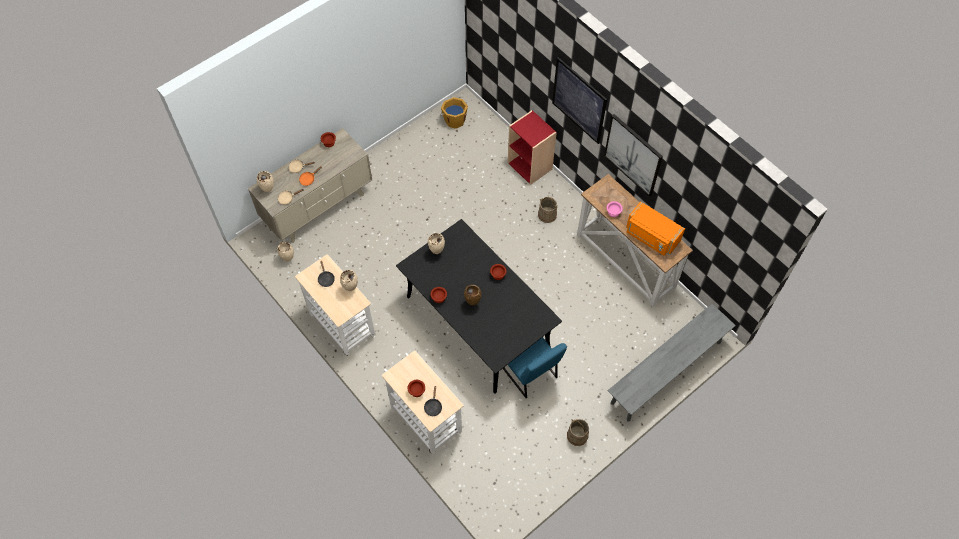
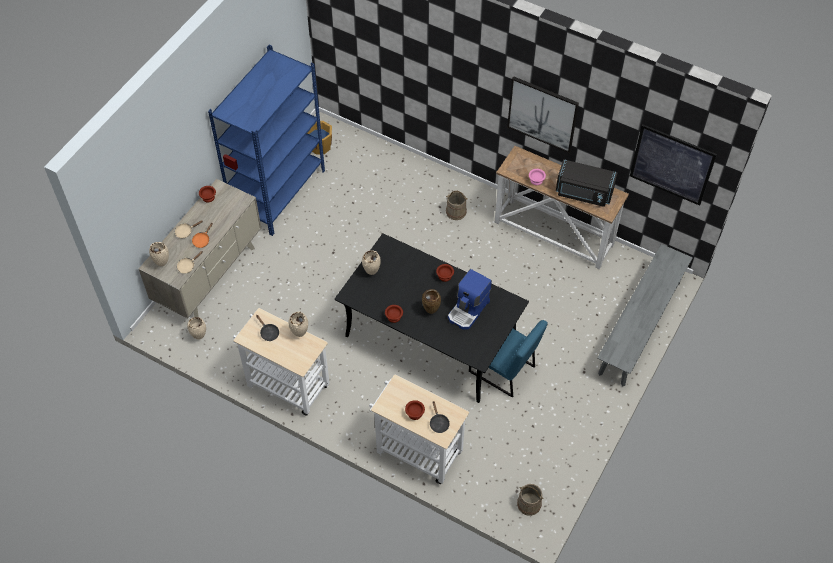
camera: 20 degrees left, 5 degrees down
red bookcase [508,110,557,185] -> none
picture [552,57,607,144] -> picture moved to [630,124,717,206]
beige bucket [567,419,589,446] -> beige bucket moved to [517,484,543,516]
orange microwave [626,201,685,256] -> black microwave [556,159,618,207]
none -> blue bookcase [208,45,325,236]
none -> coffee machine [448,269,492,330]

